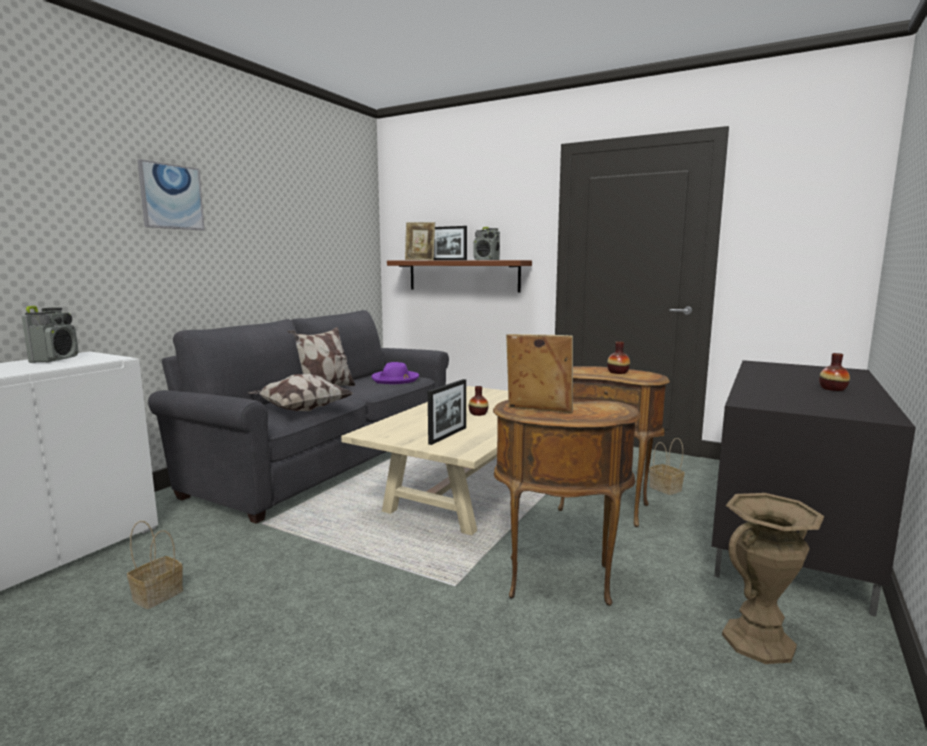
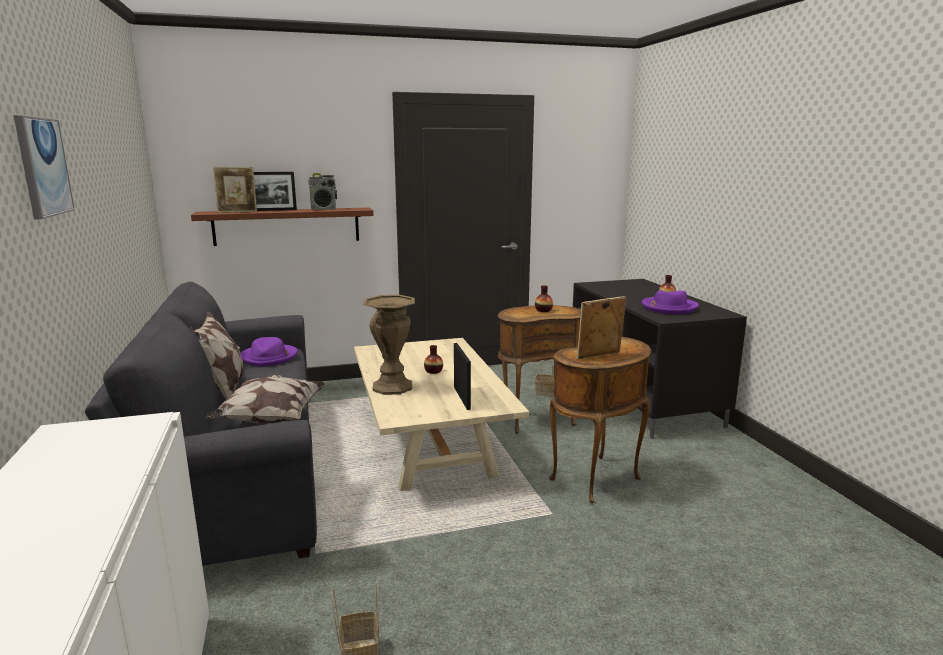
camera: 45 degrees left, 5 degrees up
radio [22,306,79,363] -> none
brown vase [722,493,824,664] -> brown vase moved to [363,295,415,395]
none -> purple hat [642,290,699,314]

